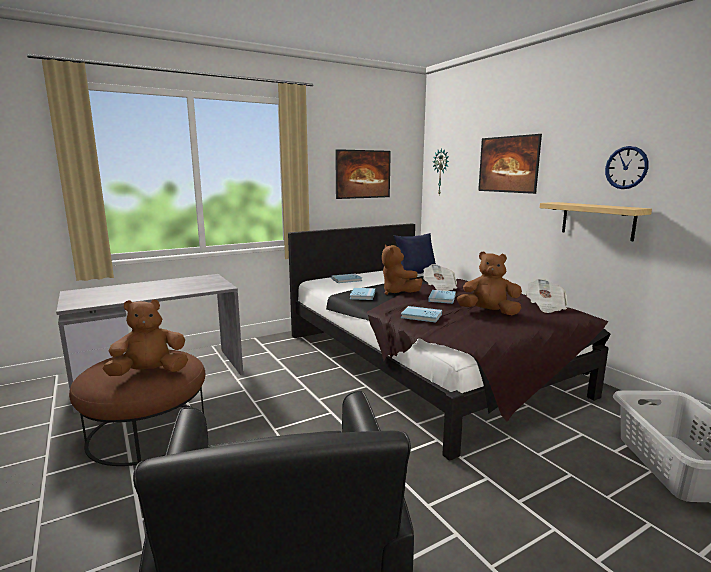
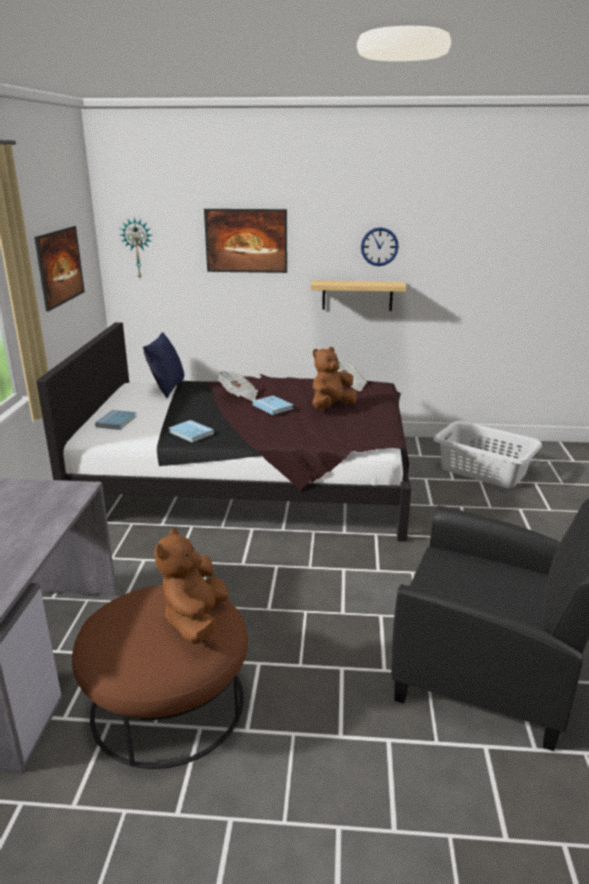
camera: 55 degrees left, 10 degrees up
brown plush toy [382,245,423,295] -> none
blue book [401,306,442,323] -> none

